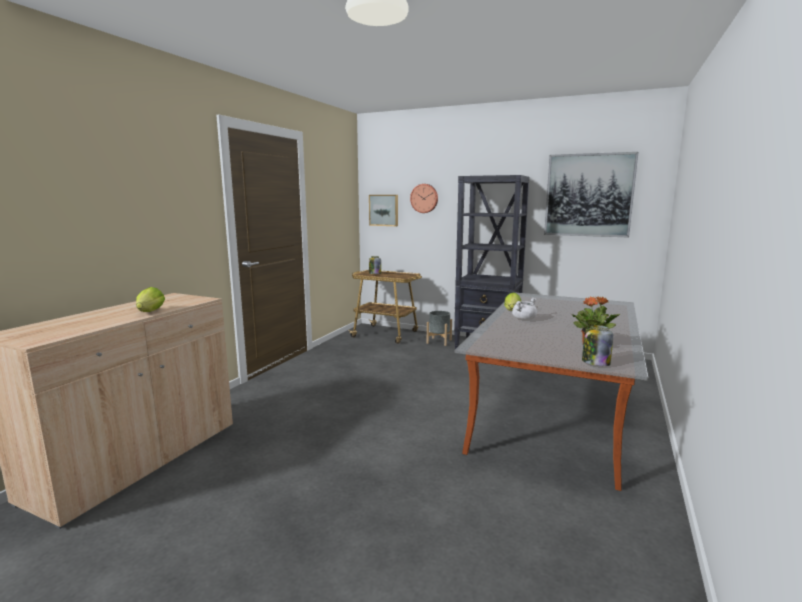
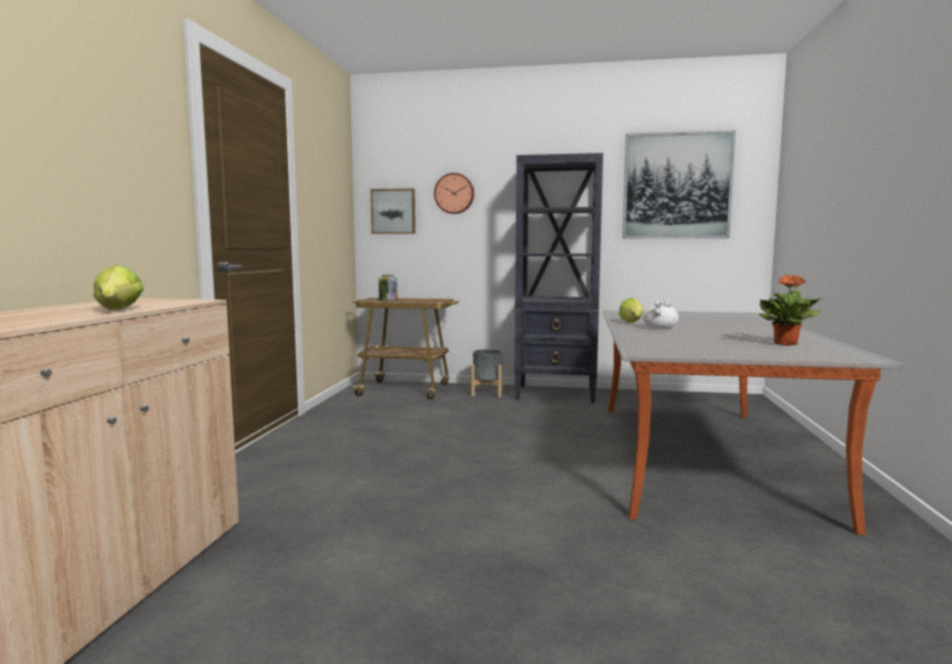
camera: 15 degrees left, 5 degrees down
jar [582,325,613,366] -> none

